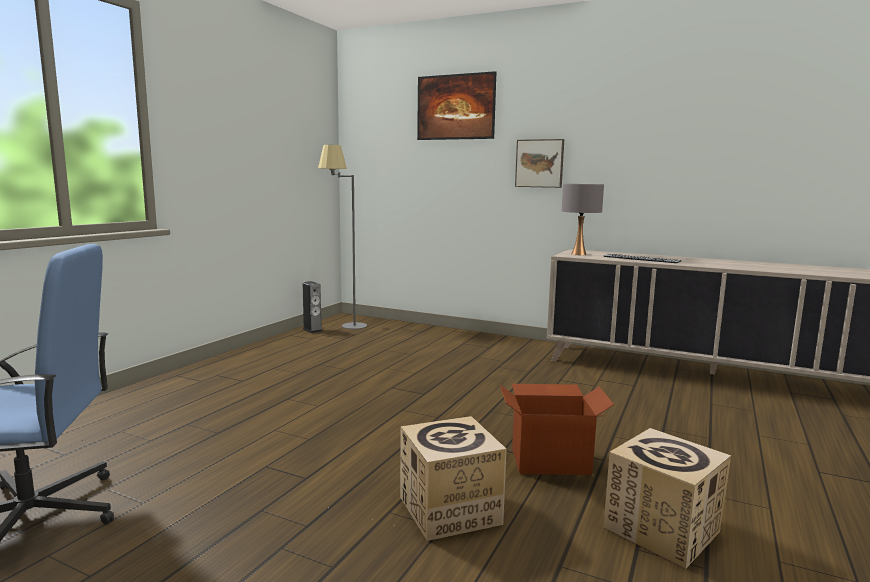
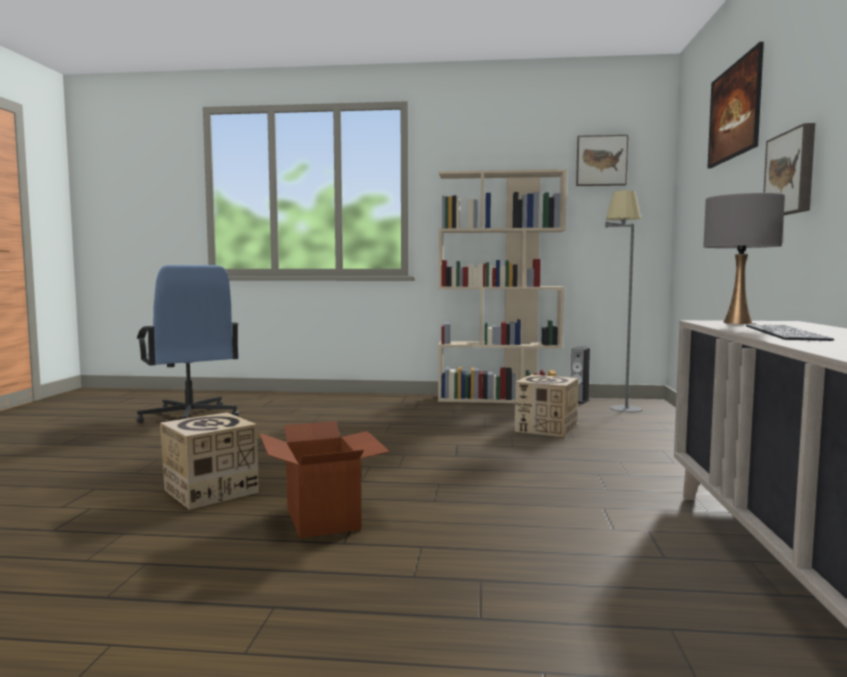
camera: 70 degrees right, 5 degrees down
cardboard box [603,428,731,569] -> cardboard box moved to [515,375,578,437]
none -> beige bookcase [438,169,567,403]
none -> picture [576,135,628,186]

